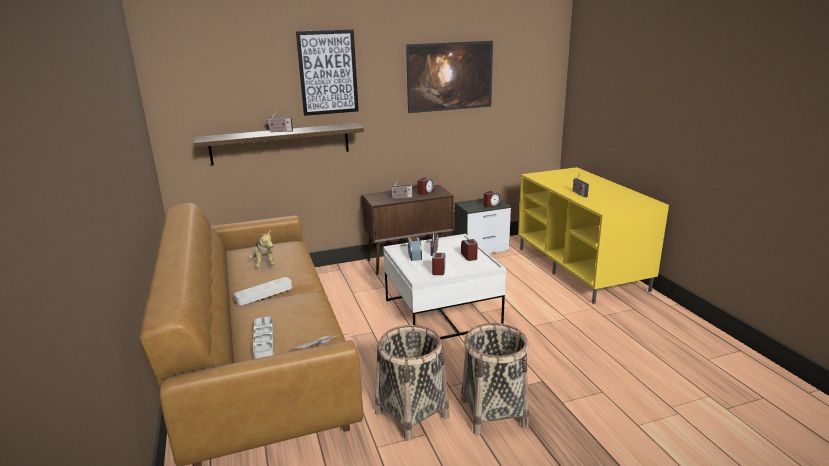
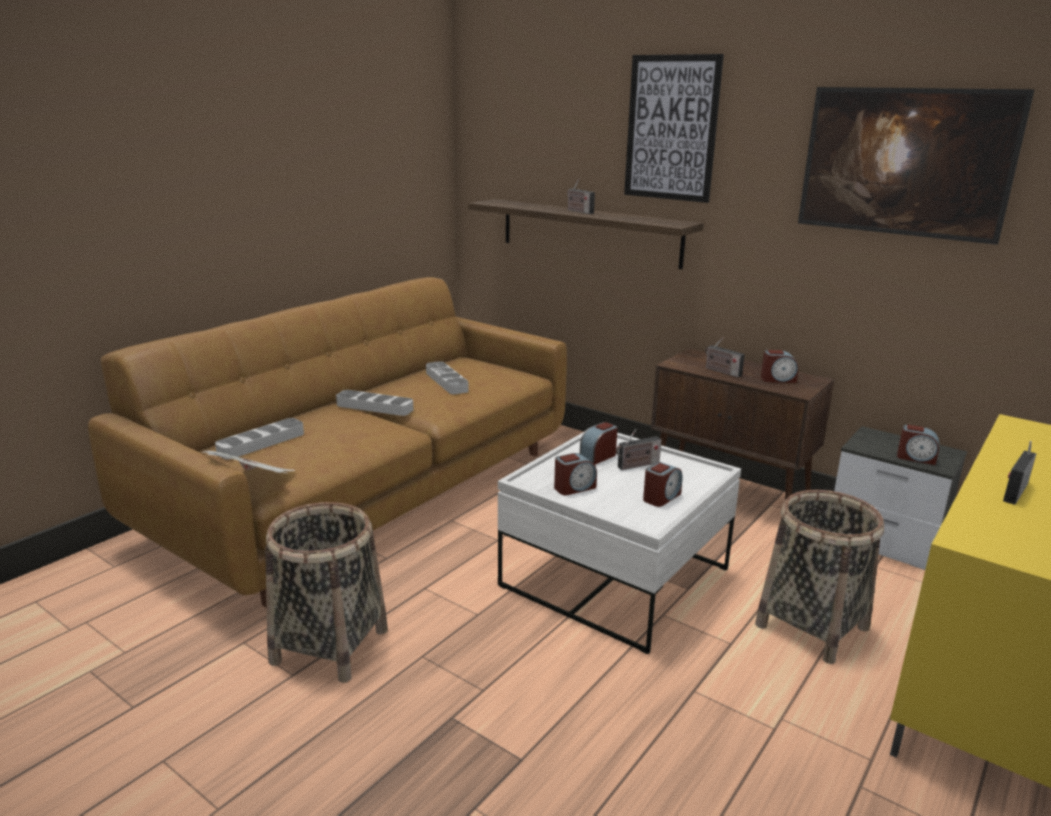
camera: 55 degrees right, 0 degrees up
plush toy [249,229,275,267] -> grey tray [426,361,468,394]
basket [461,323,529,435] -> basket moved to [755,490,884,664]

